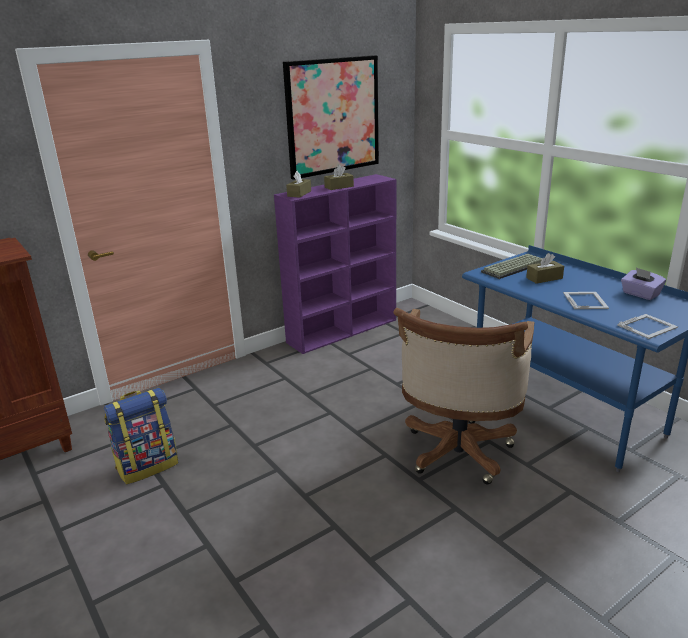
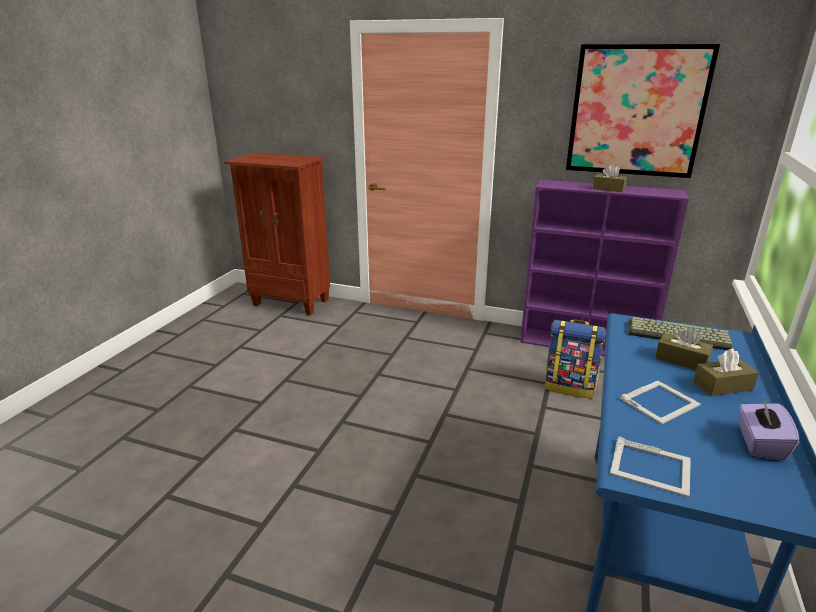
camera: 55 degrees right, 0 degrees up
backpack [104,387,179,484] -> backpack moved to [545,320,606,399]
brown tissue box [286,171,311,198] -> brown tissue box moved to [693,349,759,396]
office chair [394,308,534,484] -> none

